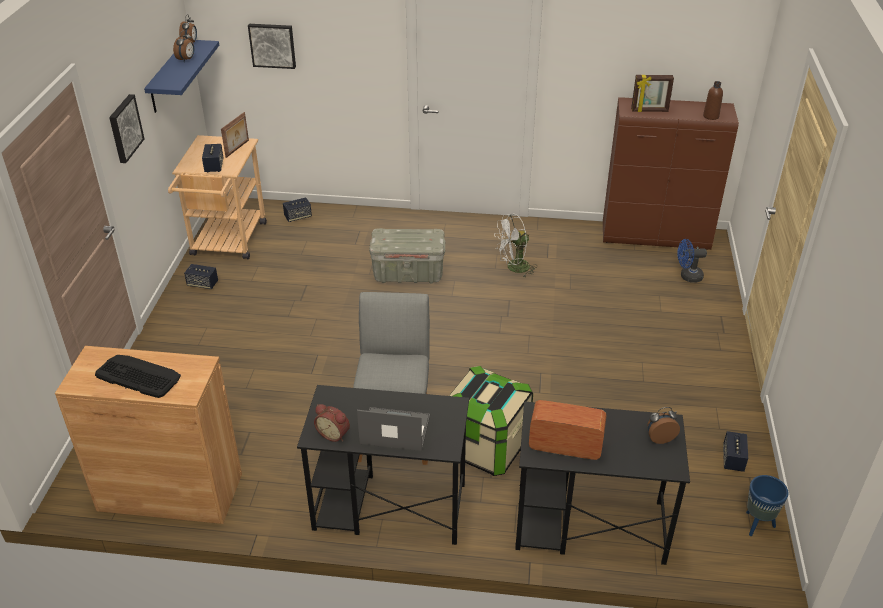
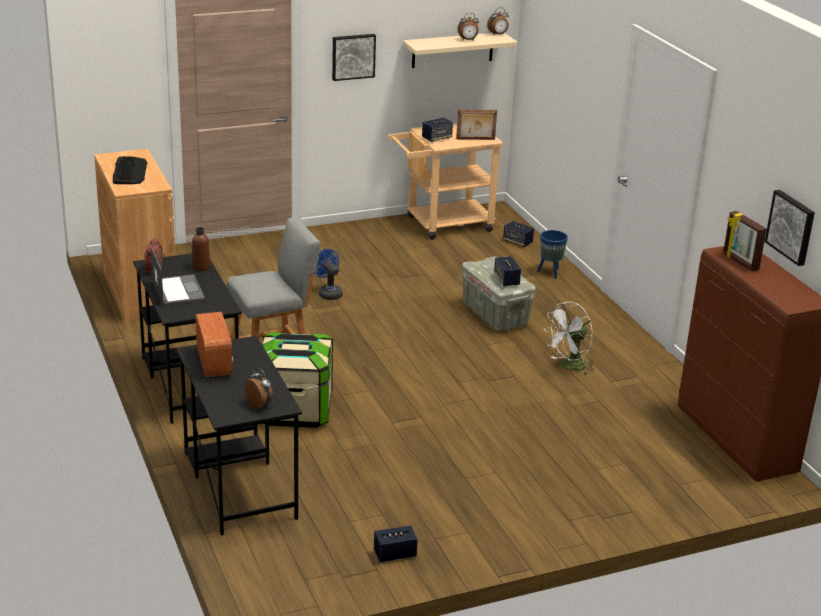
camera: 60 degrees right, 10 degrees down
blue shelf [144,40,219,113] -> beige shelf [403,33,518,68]
speaker [184,264,218,289] -> speaker moved to [494,256,521,286]
picture [248,24,296,69] -> picture moved to [765,190,815,266]
white fan [494,214,537,277] -> white fan turned 75 degrees counterclockwise [544,302,595,375]
blue fan [677,239,707,283] -> blue fan moved to [314,249,343,300]
brown bottle [703,81,723,120] -> brown bottle moved to [192,227,211,271]
blue planter [746,475,789,536] -> blue planter moved to [537,230,568,279]

